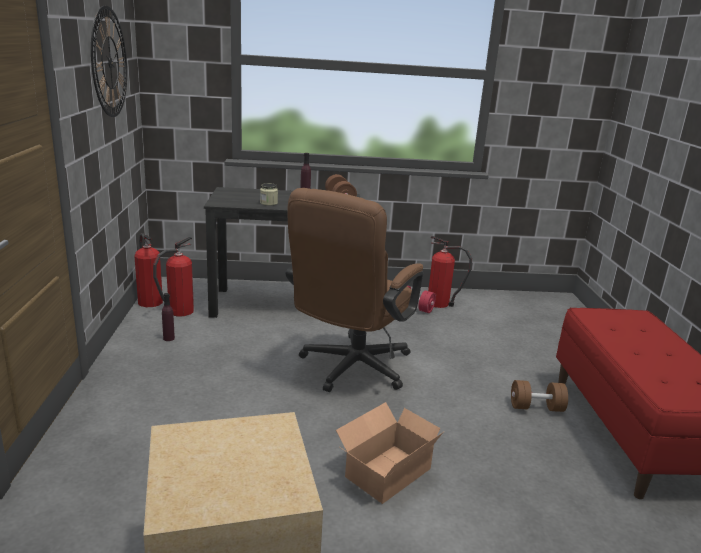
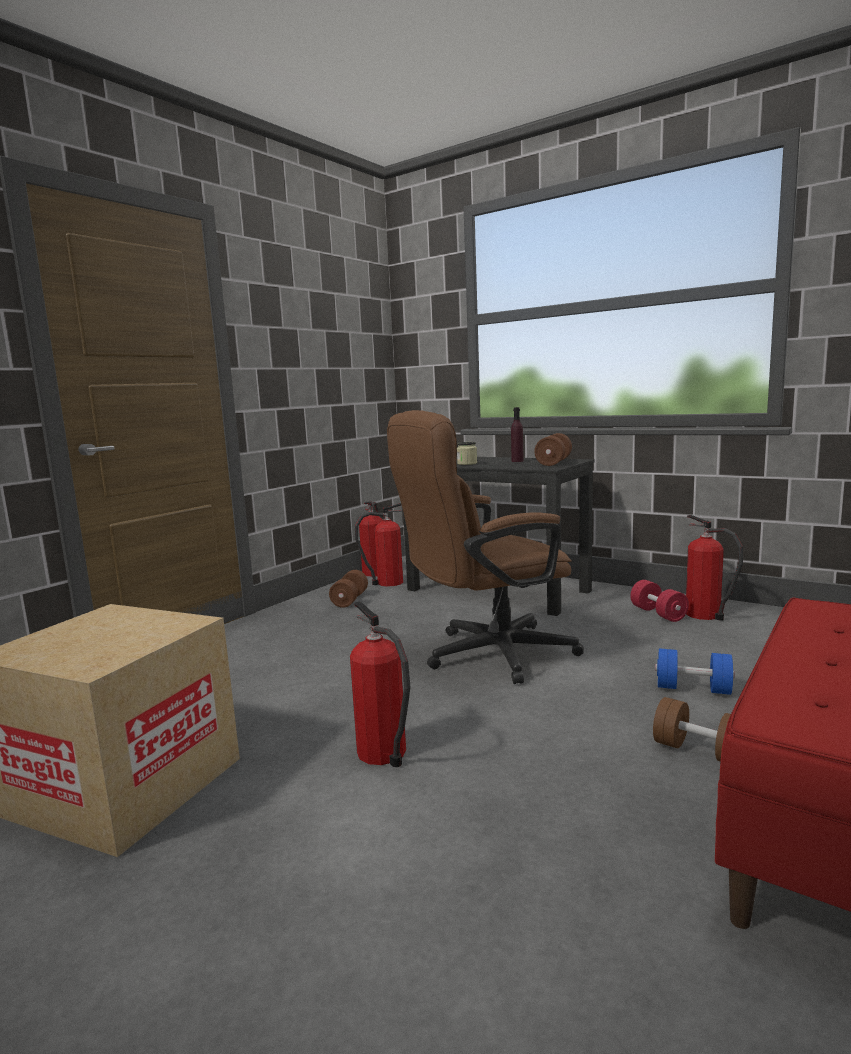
camera: 40 degrees right, 10 degrees down
wall clock [91,6,127,117] -> none
purple bottle [162,293,175,341] -> brown dumbbell [329,570,368,608]
cardboard box [336,402,444,504] -> fire extinguisher [350,602,411,767]
none -> blue dumbbell [655,648,735,695]

